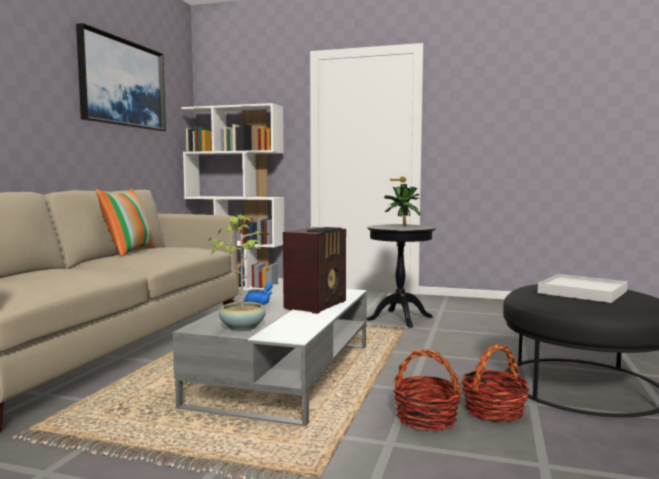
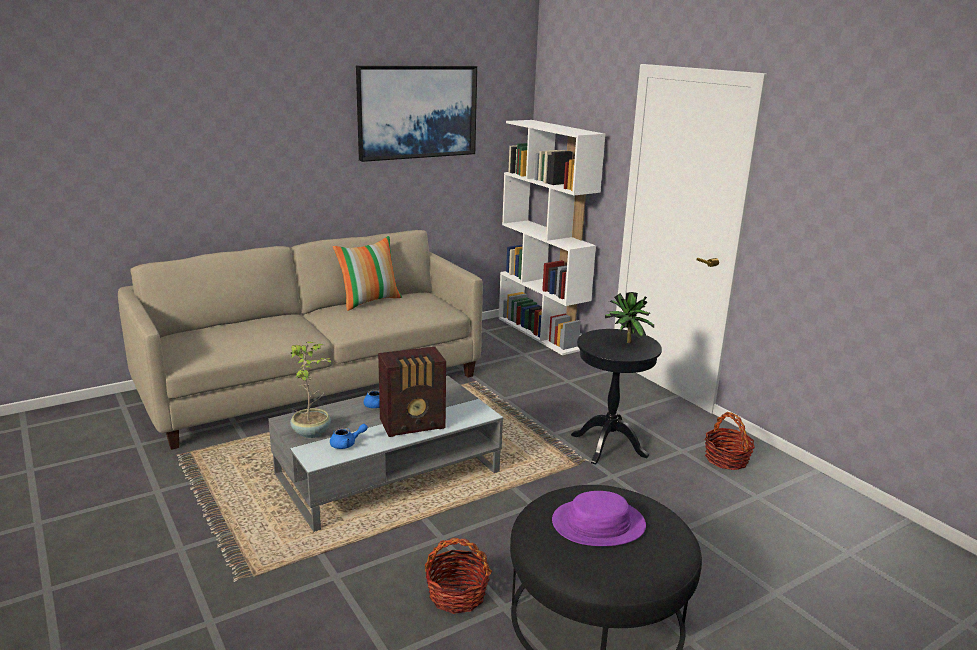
camera: 40 degrees right, 15 degrees up
basket [393,349,462,431] -> basket moved to [705,412,755,470]
white tray [538,274,628,303] -> purple hat [552,491,646,546]
none -> blue teapot [330,424,368,449]

